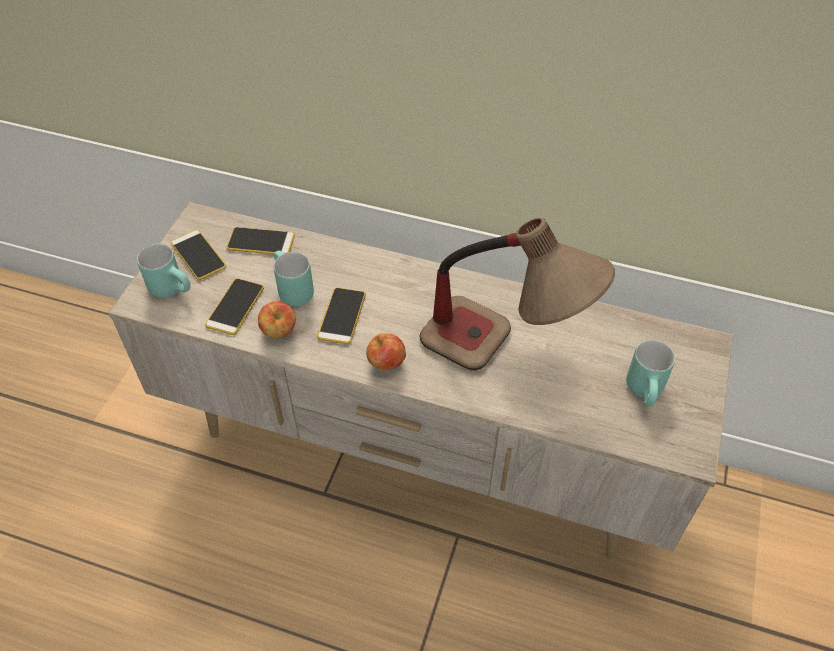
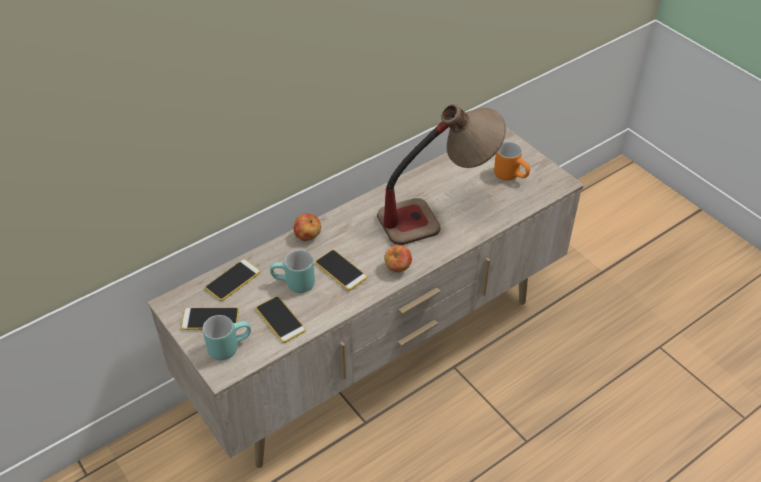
camera: 55 degrees left, 5 degrees down
apple [258,301,296,338] -> apple moved to [294,213,321,241]
turquoise mug [626,340,675,407] -> orange mug [494,142,530,180]

